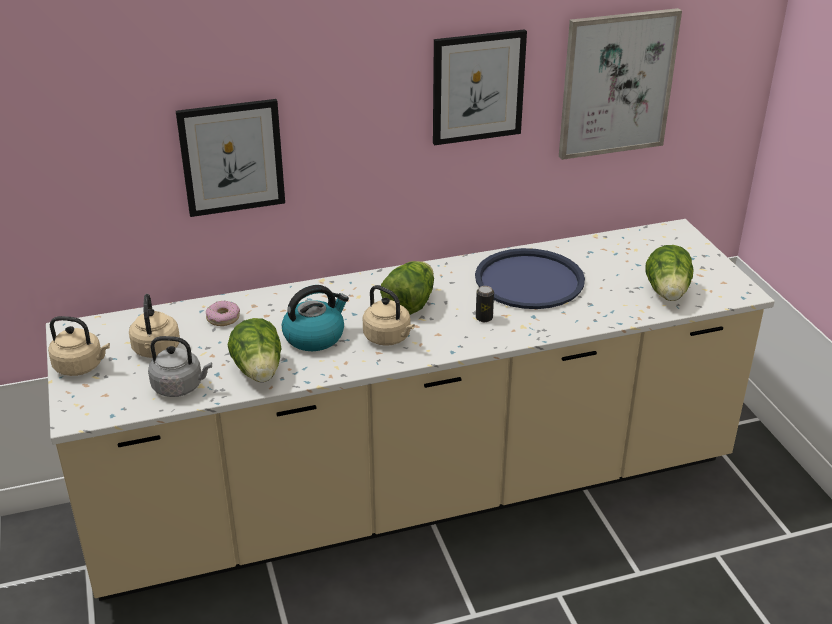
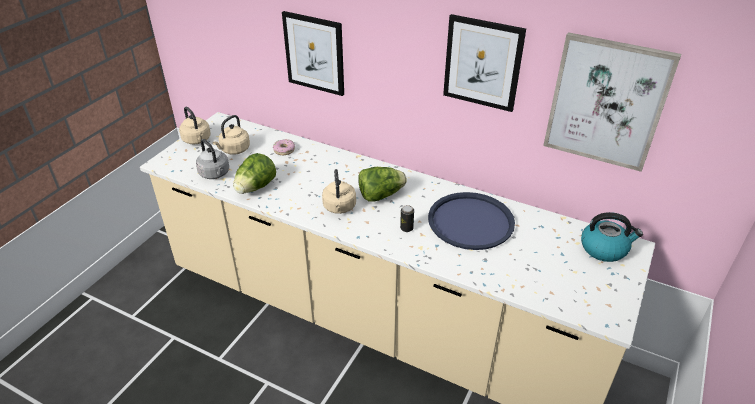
camera: 45 degrees right, 5 degrees up
kettle [282,285,349,351] -> kettle moved to [581,212,643,262]
lettuce [645,245,694,301] -> none

